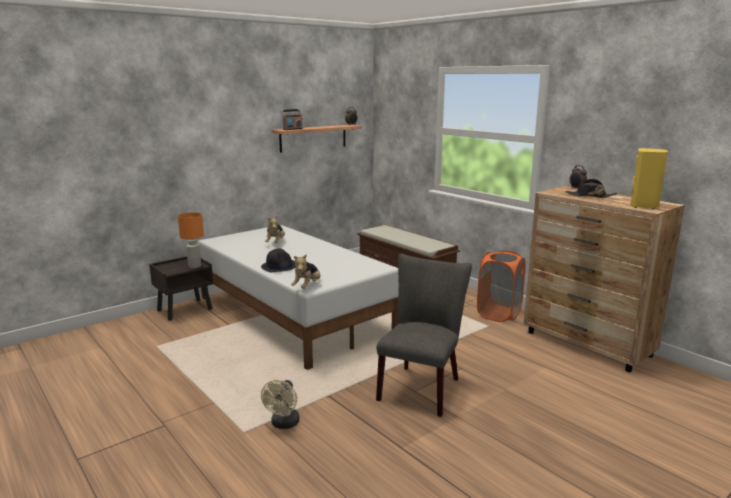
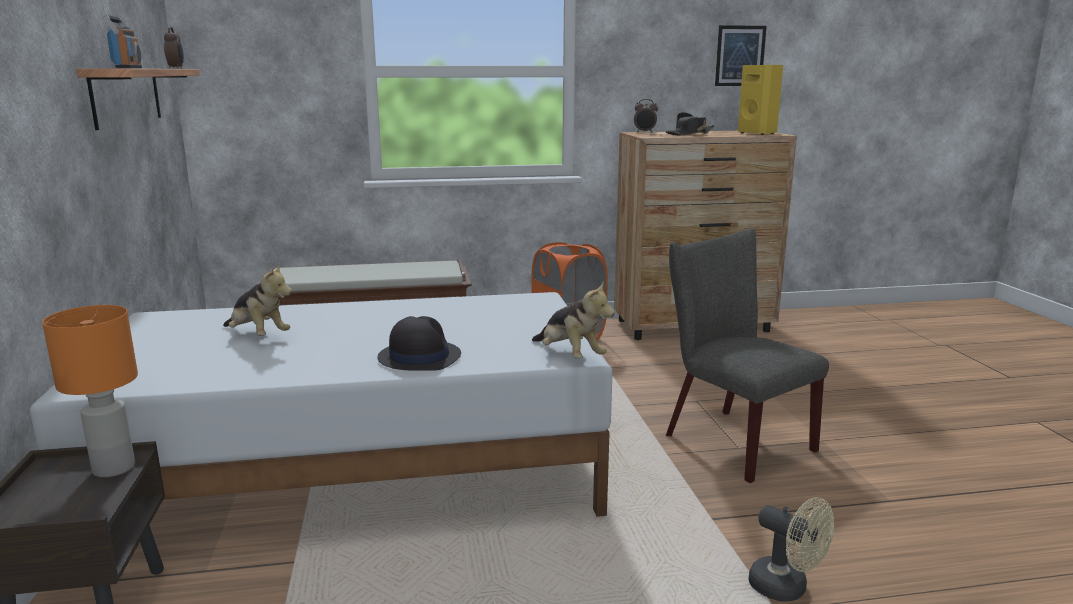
camera: 60 degrees left, 0 degrees up
none -> picture [715,25,767,86]

